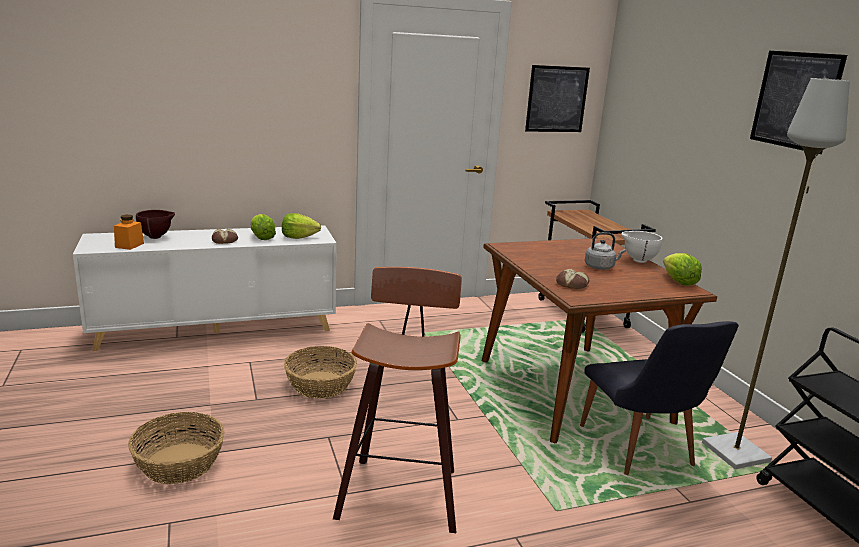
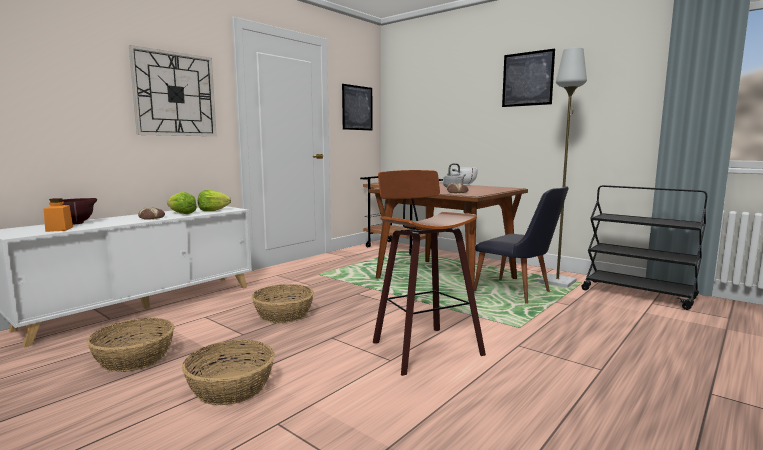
camera: 30 degrees left, 10 degrees down
lettuce [663,253,702,286] -> none
none -> basket [87,318,174,372]
none -> wall clock [129,45,217,136]

